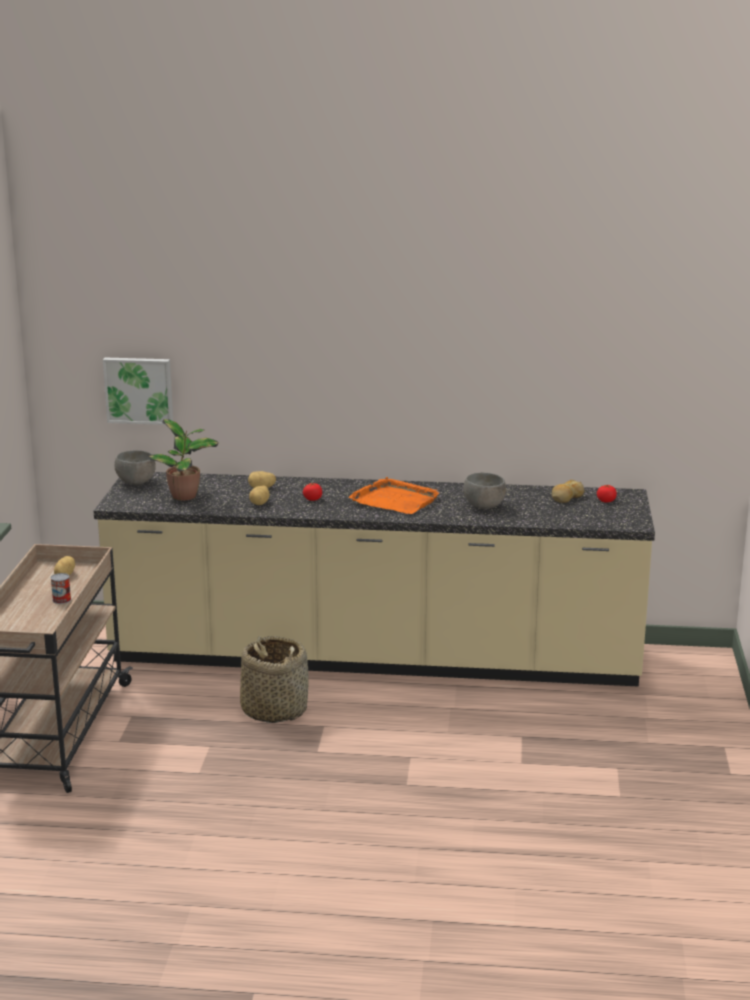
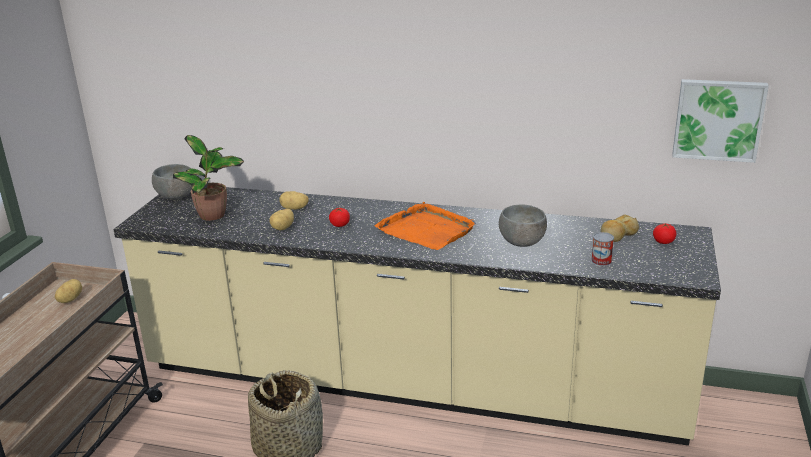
camera: 10 degrees right, 5 degrees up
can [50,573,71,604] -> can moved to [591,232,614,266]
picture [103,358,173,425] -> picture moved to [672,79,769,163]

